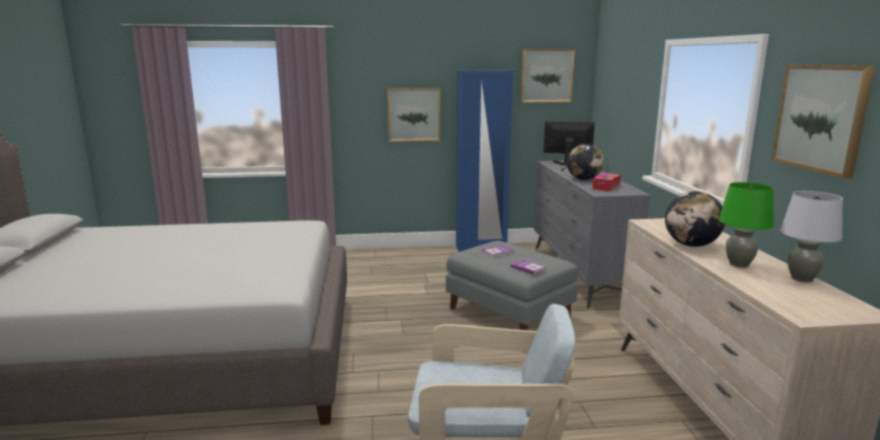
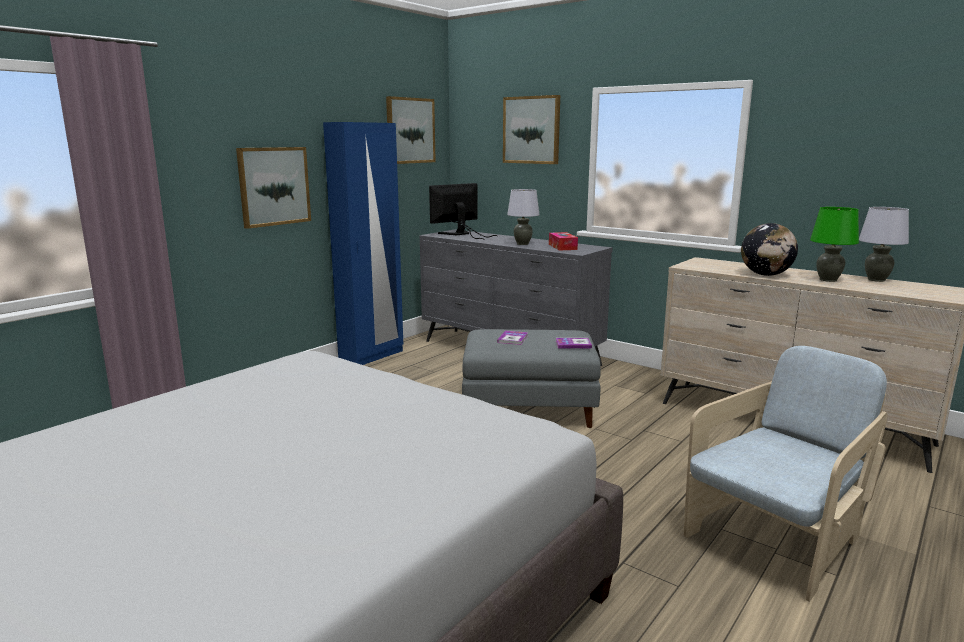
camera: 45 degrees left, 0 degrees up
globe [567,144,604,180] -> grey table lamp [507,189,540,245]
picture [771,65,875,179] -> picture moved to [503,95,560,164]

